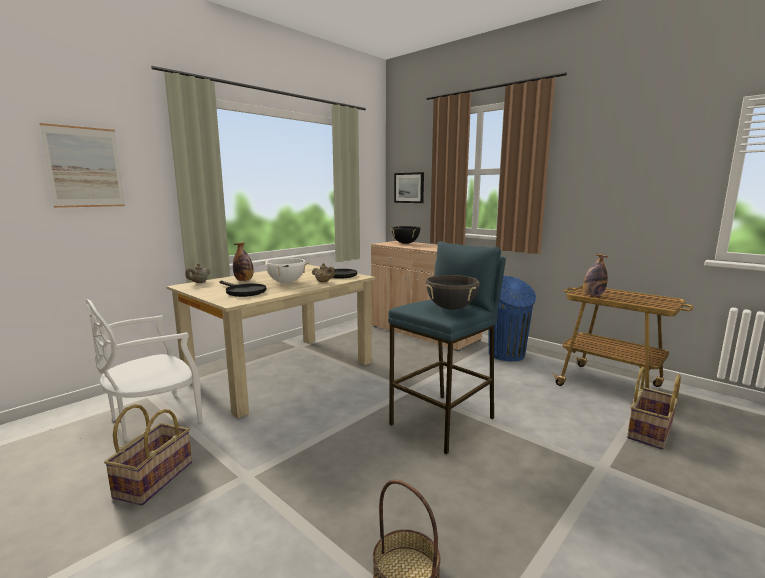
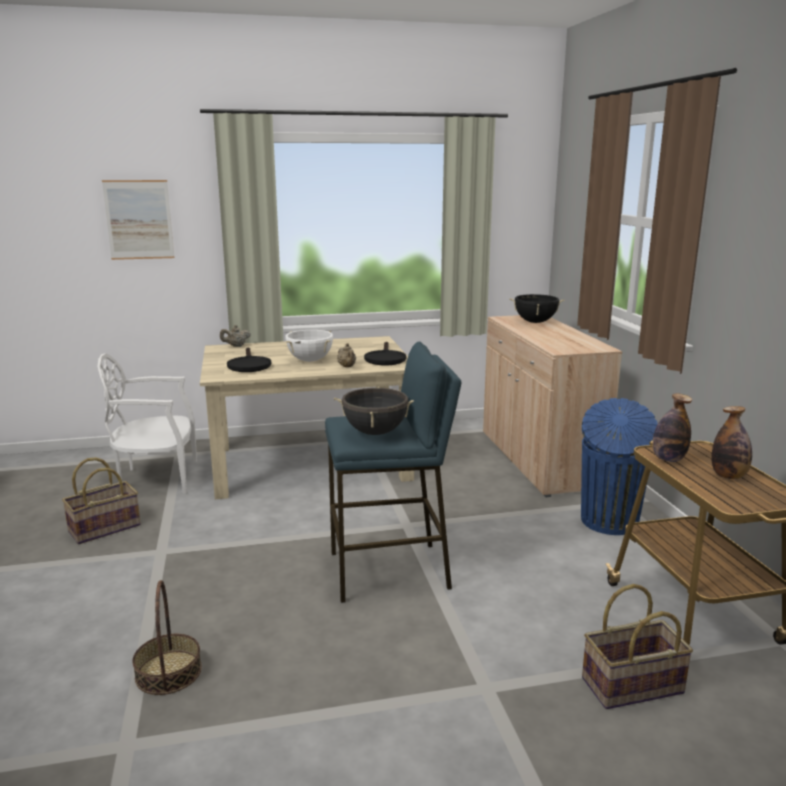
camera: 35 degrees right, 5 degrees up
bottle [233,242,254,281] -> bottle moved to [711,406,752,479]
picture [394,172,424,203] -> none

